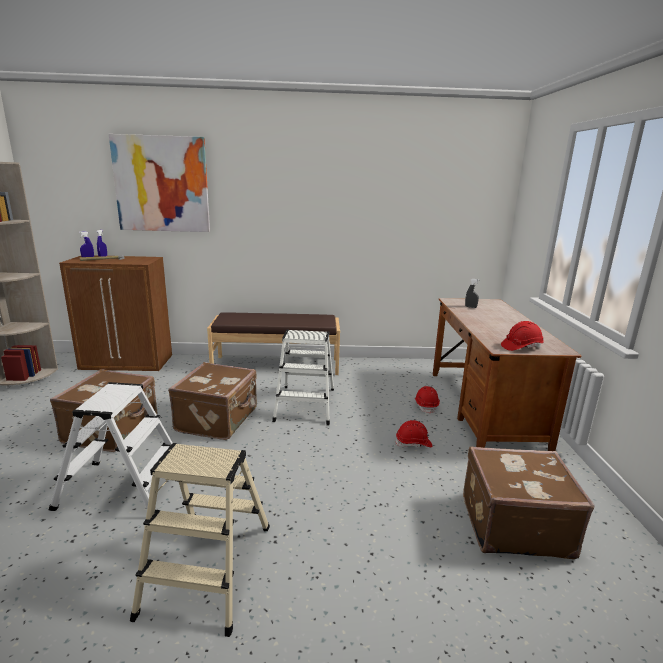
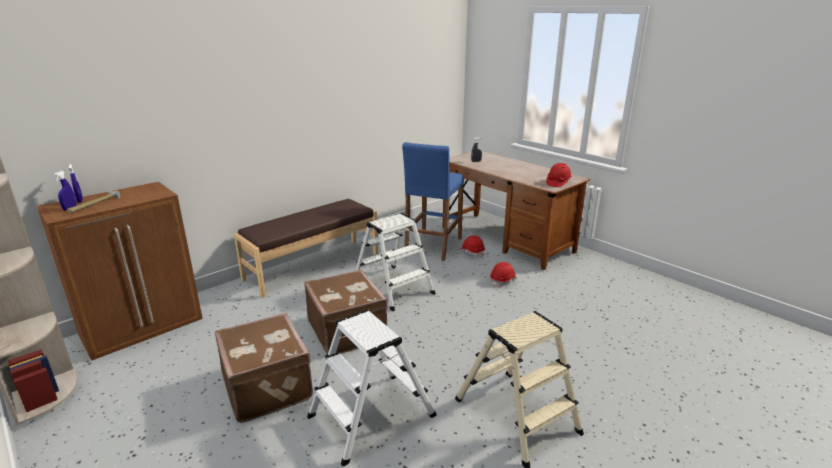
camera: 40 degrees left, 5 degrees up
picture [109,134,210,232] -> none
brown suitcase [463,446,595,559] -> none
none -> blue stool [402,142,464,261]

